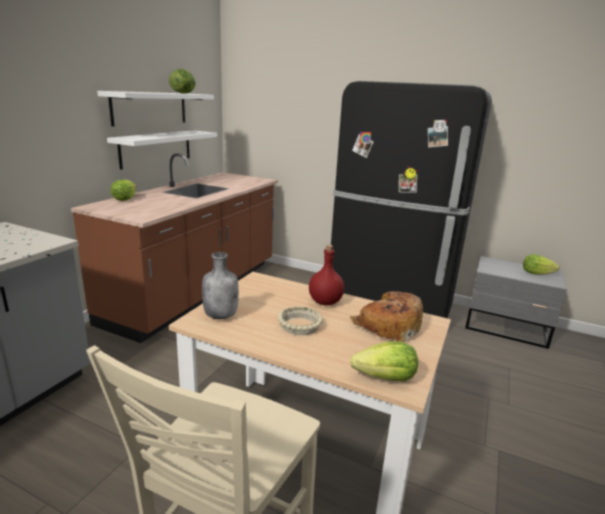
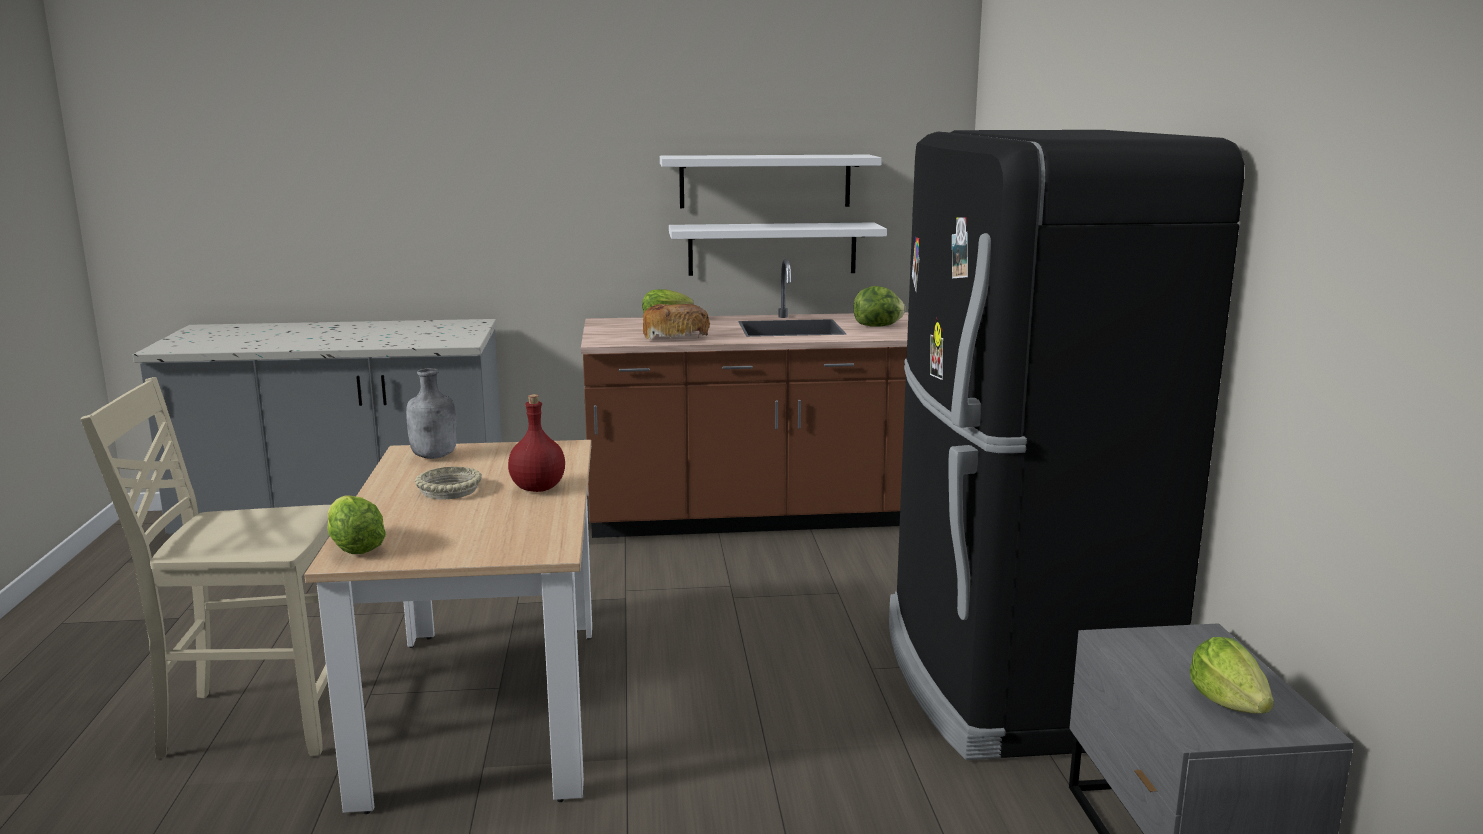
camera: 60 degrees right, 5 degrees down
lettuce [169,69,196,93] -> lettuce moved to [854,286,905,327]
bread [350,291,423,342] -> bread moved to [643,304,710,339]

